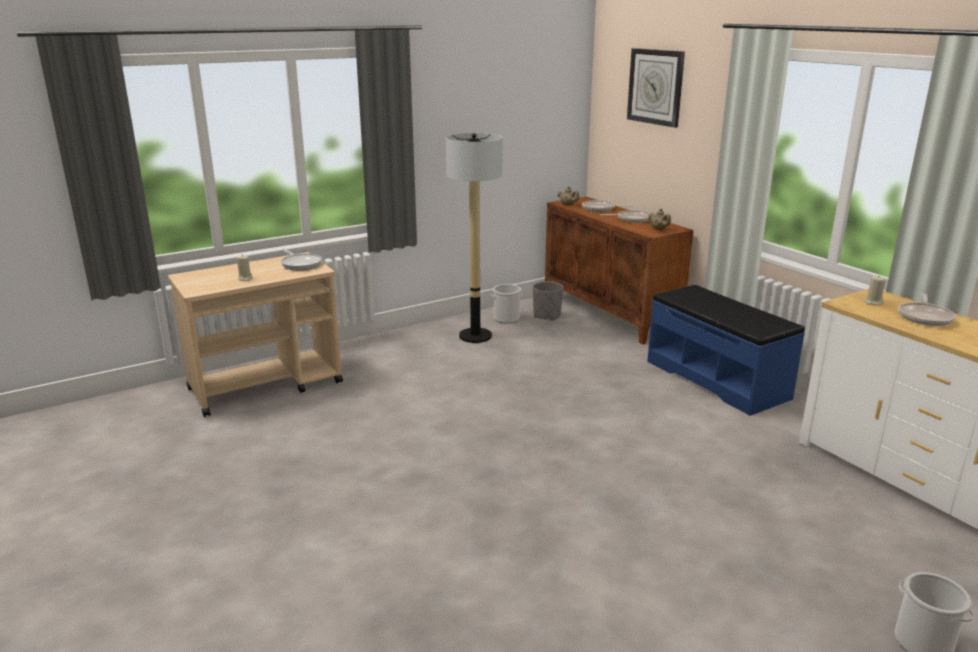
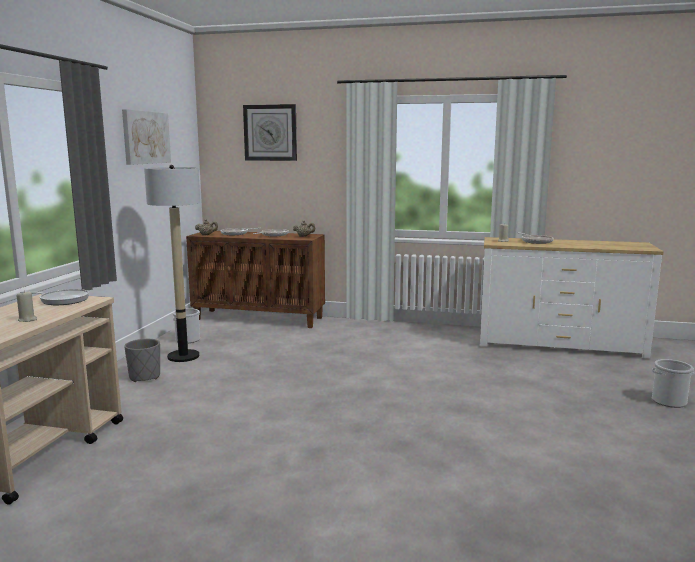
camera: 45 degrees left, 10 degrees down
grey planter [533,281,563,321] -> grey planter moved to [124,339,160,382]
blue bench [647,285,805,416] -> none
none -> picture [122,109,171,165]

